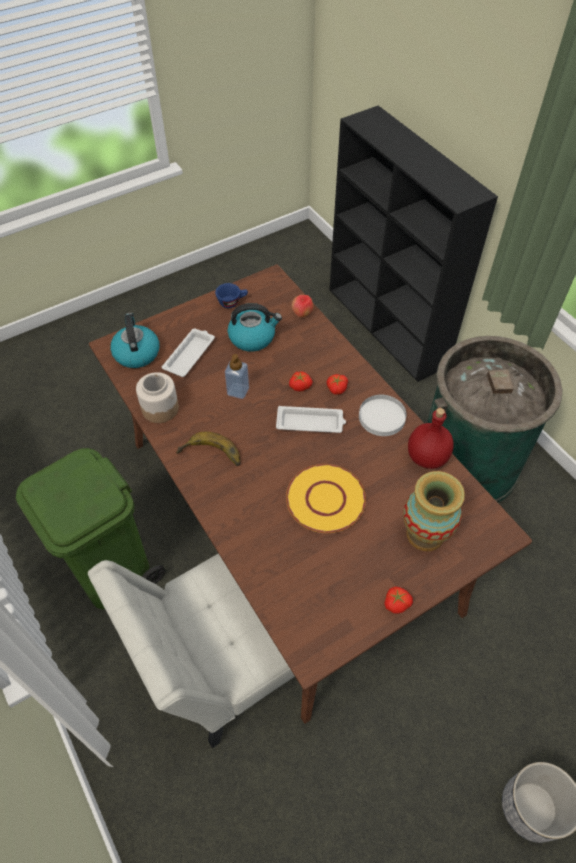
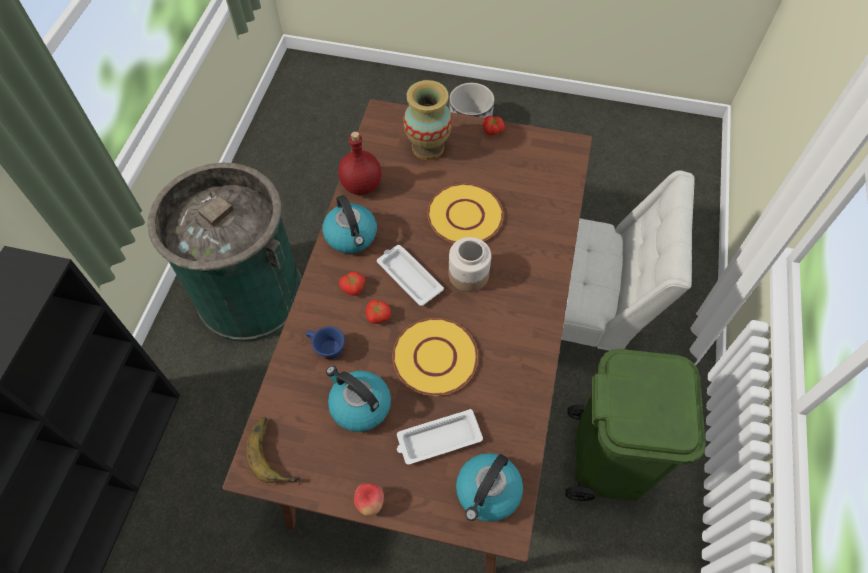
camera: 135 degrees left, 5 degrees up
jar [136,372,179,423] -> jar moved to [449,237,491,292]
banana [176,432,240,467] -> banana moved to [246,417,301,484]
blue cup [215,283,248,308] -> blue cup moved to [306,326,345,359]
soap dispenser [225,354,249,399] -> yellow plate [393,318,478,396]
apple [292,295,313,318] -> apple moved to [354,483,384,516]
white plate [359,395,407,436] -> kettle [322,195,377,253]

